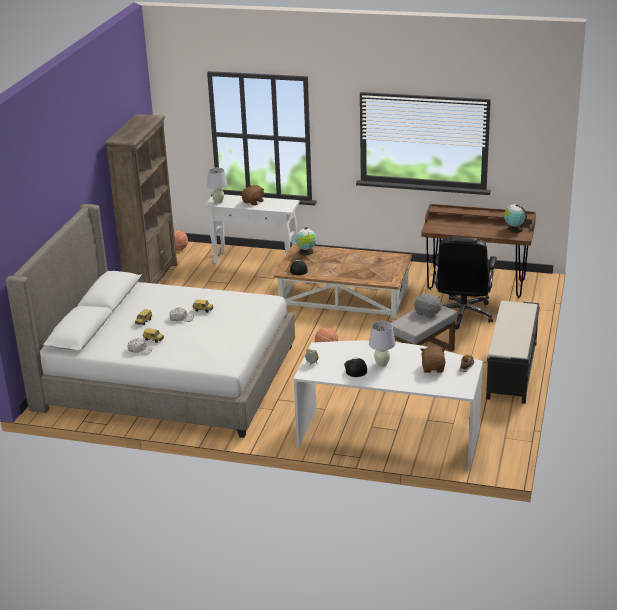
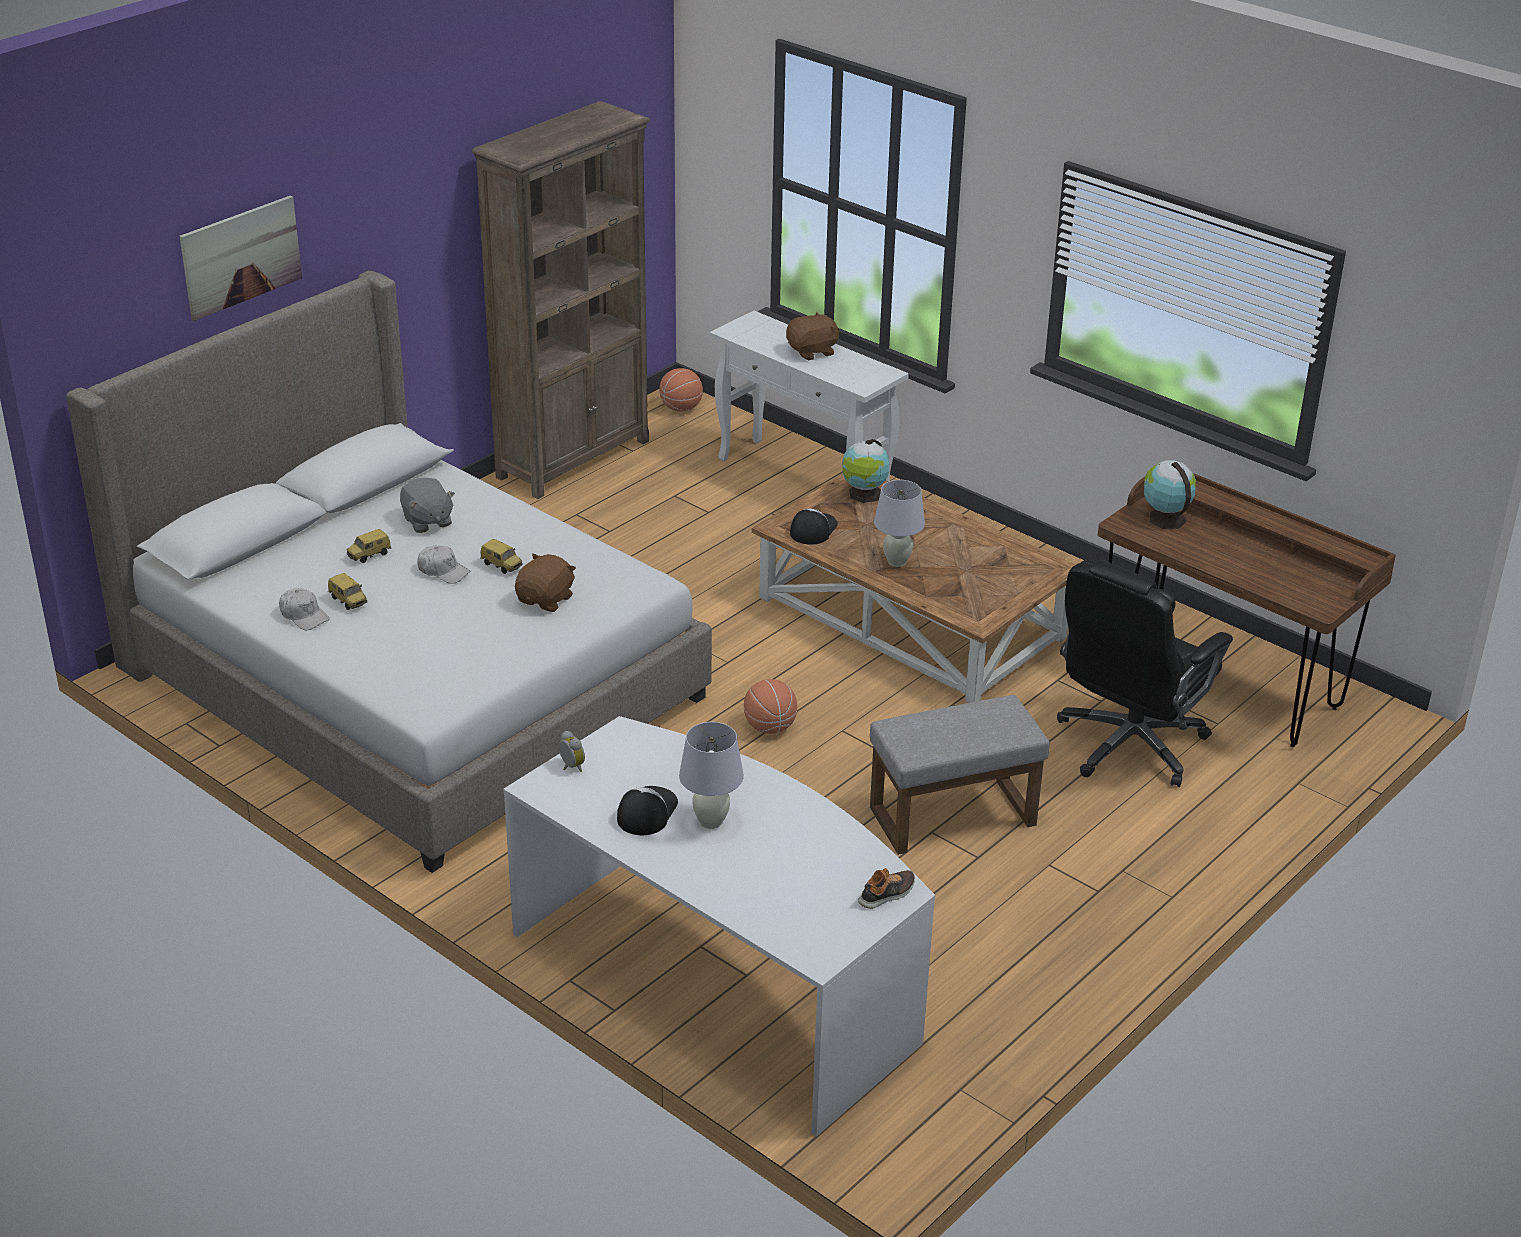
camera: 25 degrees right, 5 degrees up
white table lamp [207,168,228,204] -> white table lamp moved to [874,480,925,567]
grey plush toy [414,293,442,318] -> grey plush toy moved to [400,478,455,533]
brown plush toy [420,346,446,373] -> brown plush toy moved to [515,553,576,612]
black bench [486,301,540,404] -> none
globe [504,204,527,233] -> globe moved to [1144,460,1196,529]
none -> picture [180,195,302,321]

